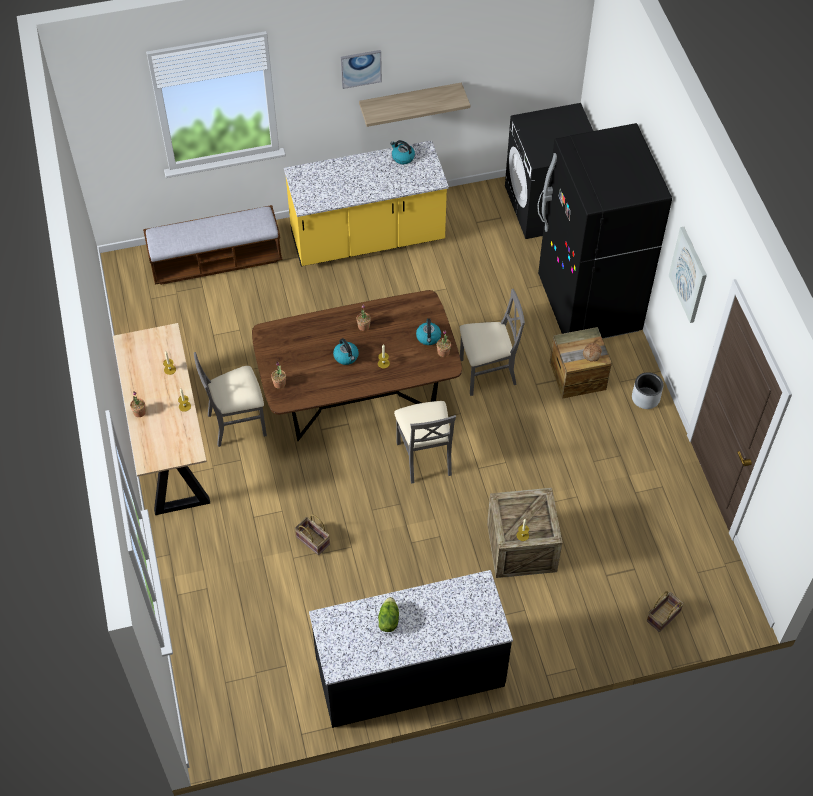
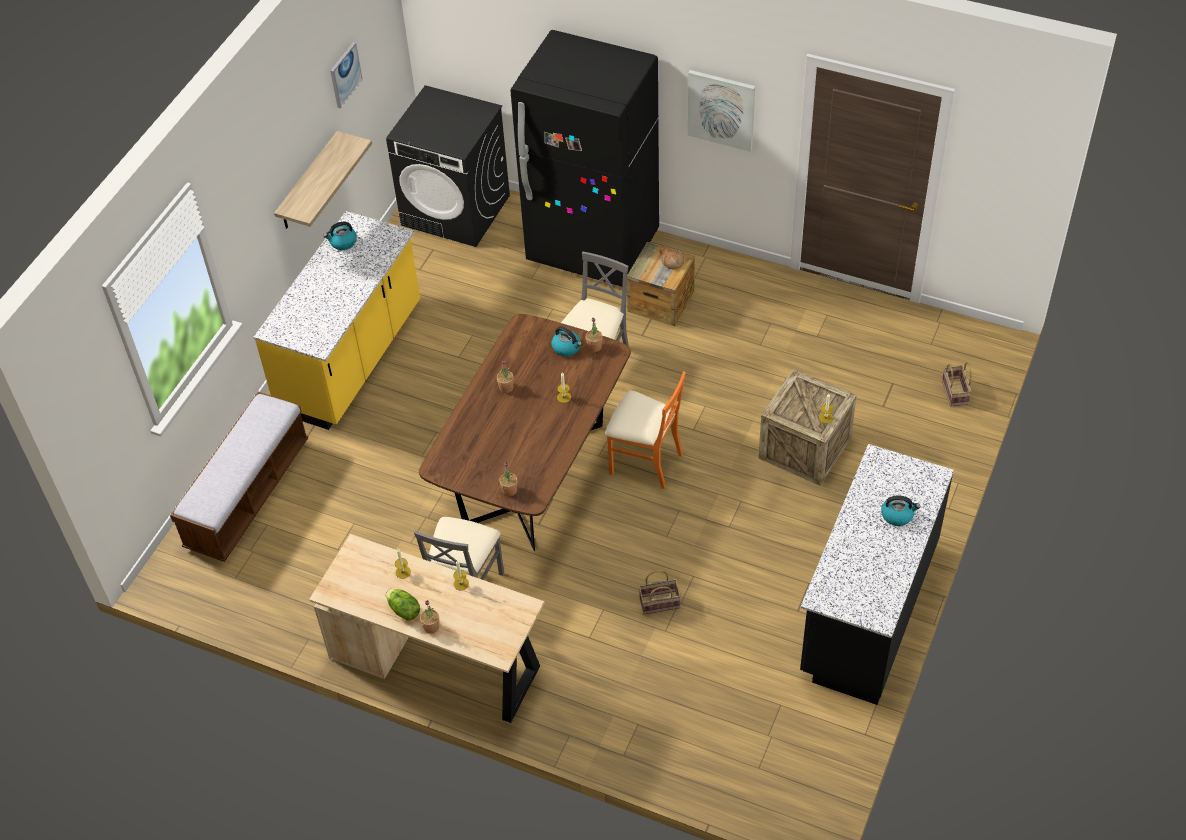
camera: 50 degrees left, 5 degrees down
kettle [333,338,359,365] -> kettle moved to [881,496,920,526]
picture [341,50,382,89] -> picture moved to [330,42,363,108]
lettuce [378,597,399,632] -> lettuce moved to [386,589,420,621]
grey chair [394,401,456,484] -> orange chair [605,371,686,489]
grey planter [632,372,663,409] -> none

